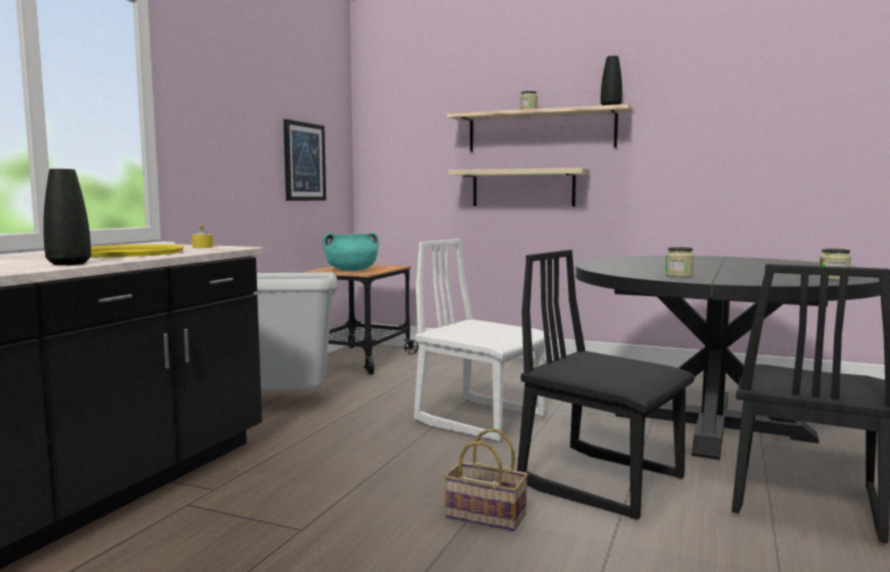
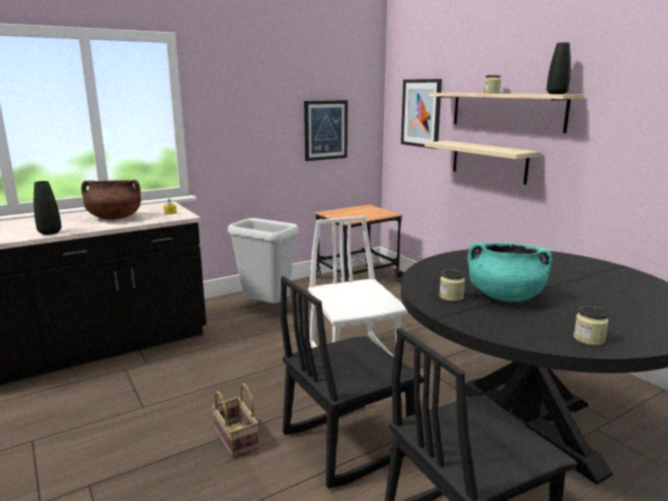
camera: 35 degrees right, 10 degrees up
yellow tray [91,244,184,257] -> brown cooking pot [81,180,141,220]
turquoise cooking pot [323,233,378,271] -> turquoise cooking pot moved to [468,243,552,302]
black chair [517,250,695,520] -> black chair turned 105 degrees counterclockwise [280,276,424,489]
none -> picture [401,79,442,149]

